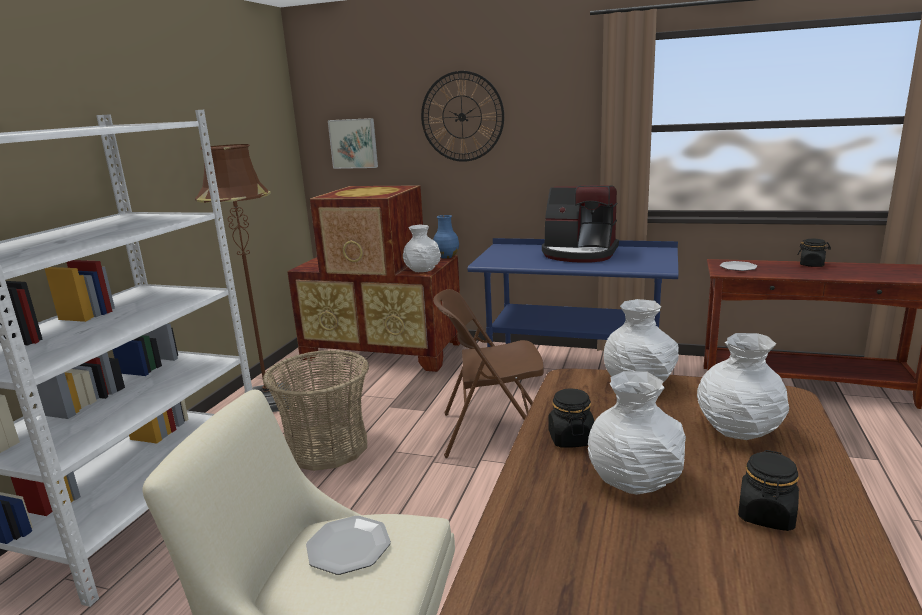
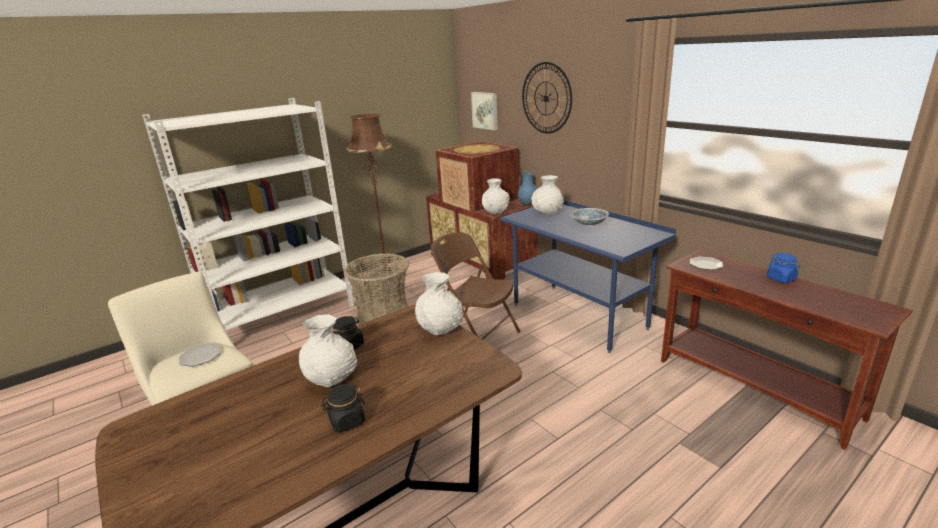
camera: 35 degrees right, 5 degrees up
coffee machine [542,185,619,263] -> bowl [571,208,609,225]
white vase [697,333,789,440] -> white vase moved to [531,175,564,215]
black jar [798,239,831,267] -> blue jar [767,253,800,283]

